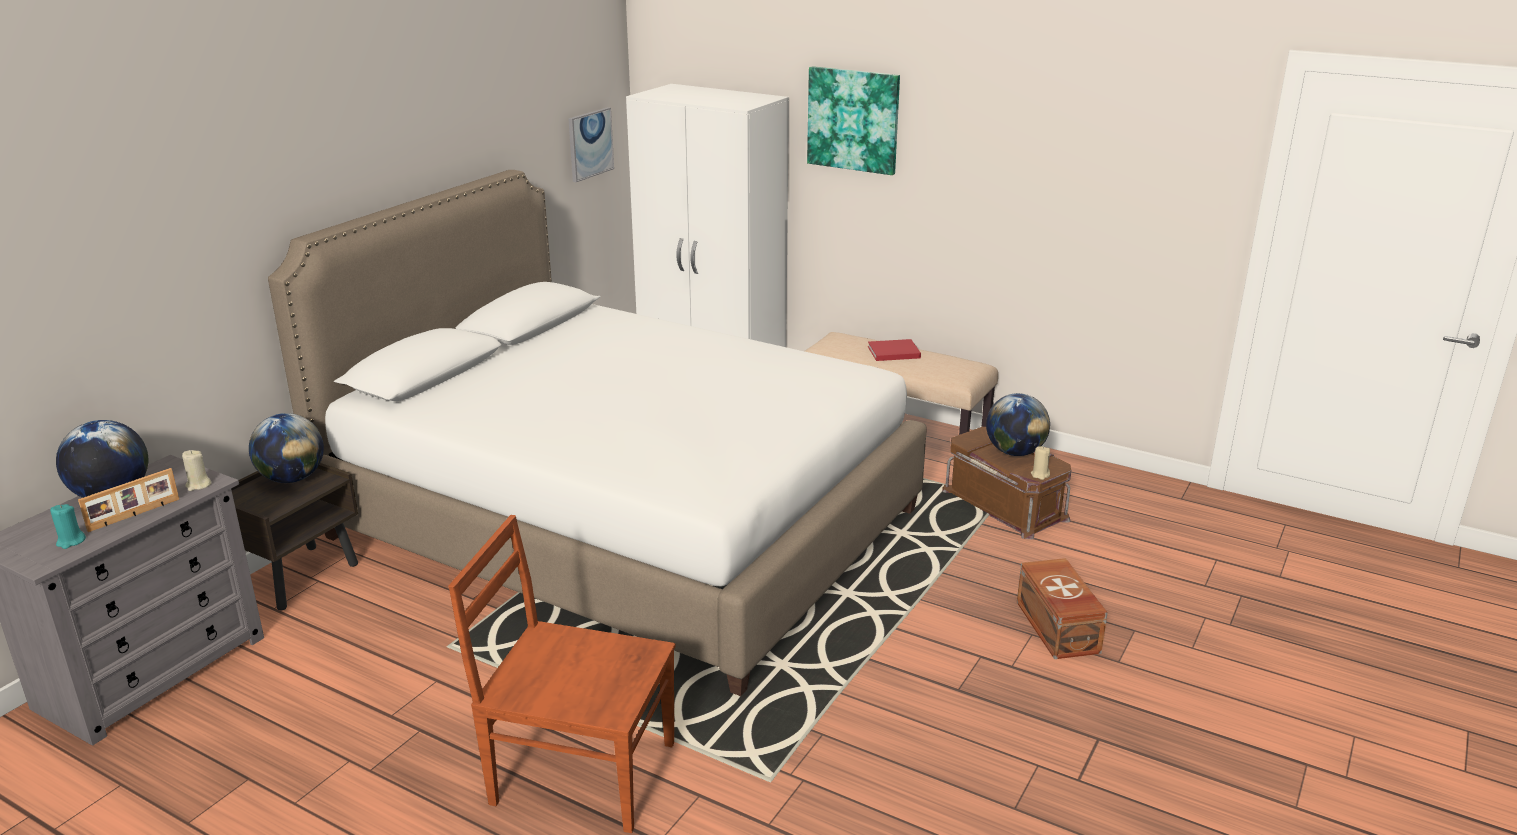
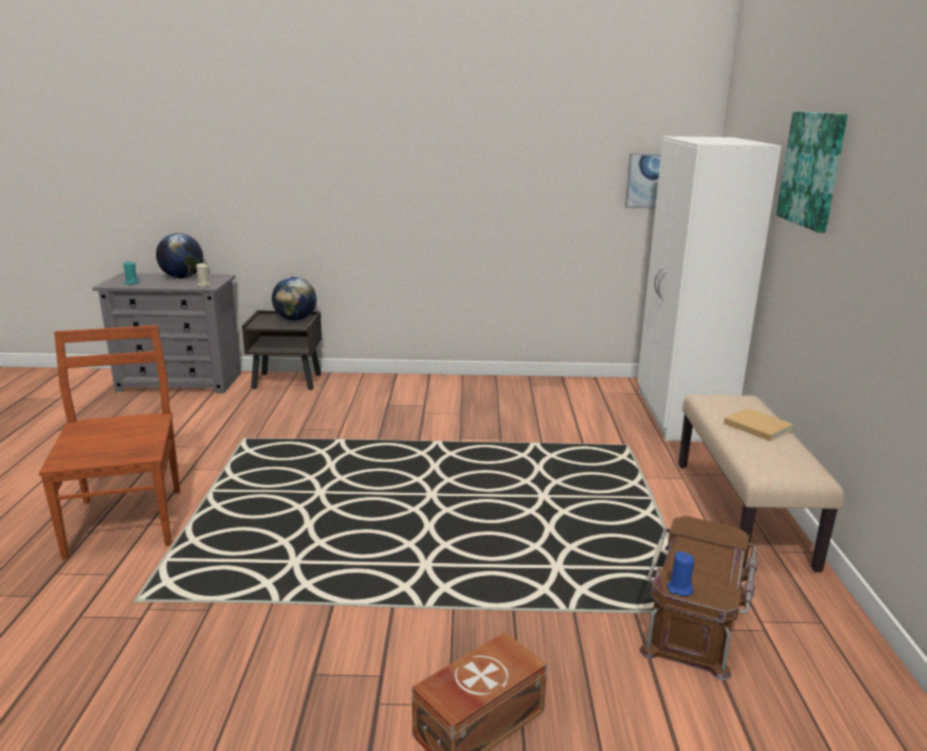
camera: 60 degrees right, 5 degrees down
picture frame [78,468,179,532] -> none
white bed [268,170,927,696] -> none
red book [868,339,921,361] -> beige book [724,408,794,441]
globe [986,393,1050,456] -> none
beige candle [1031,446,1050,480] -> blue candle [667,551,695,596]

